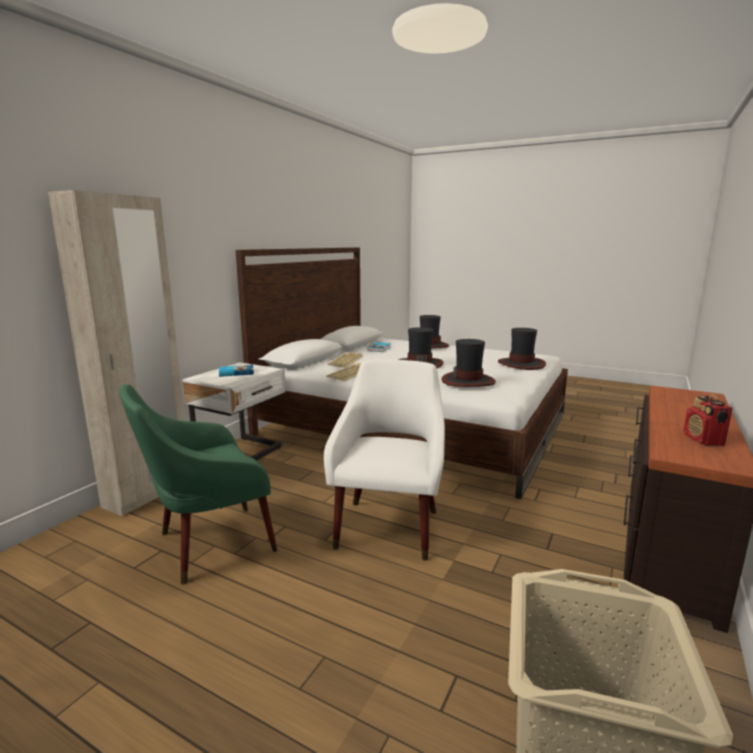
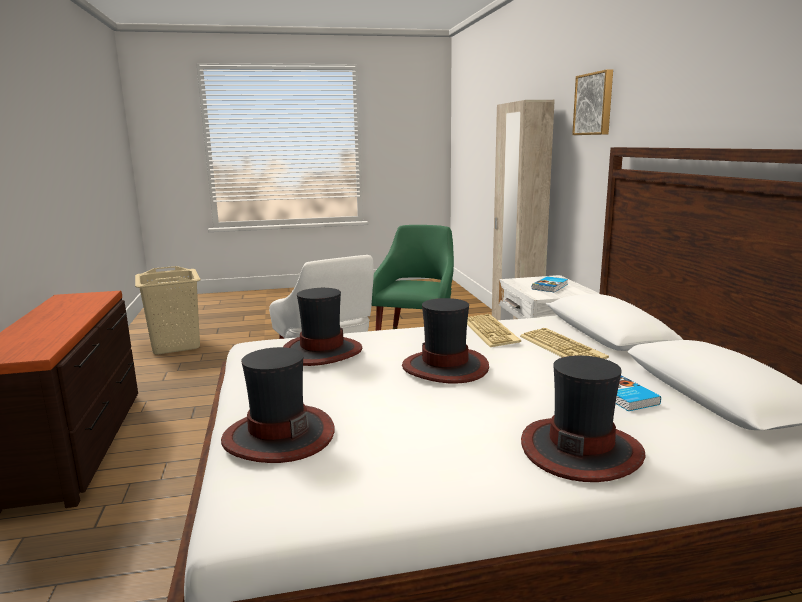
camera: 140 degrees right, 0 degrees up
radio [683,394,732,446] -> none
none -> picture [572,69,613,135]

